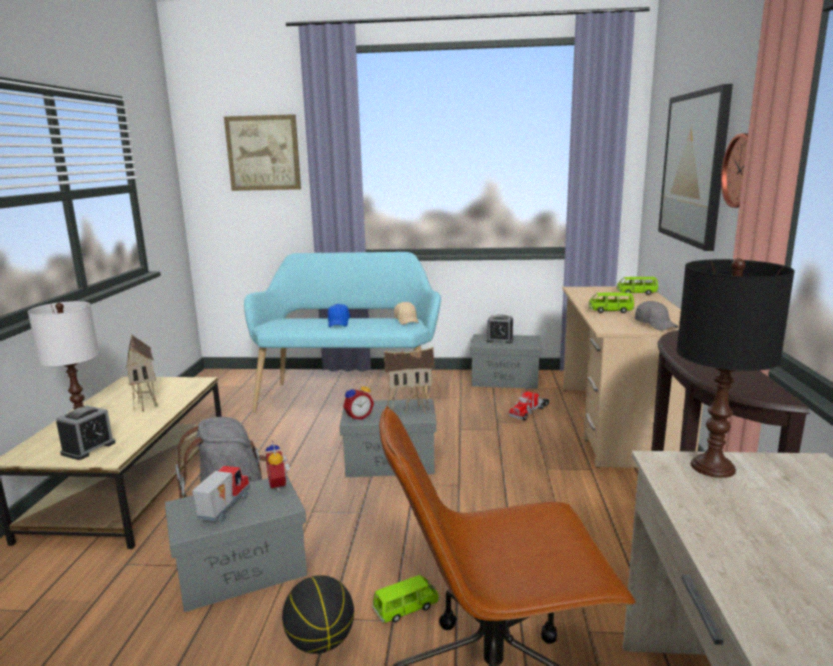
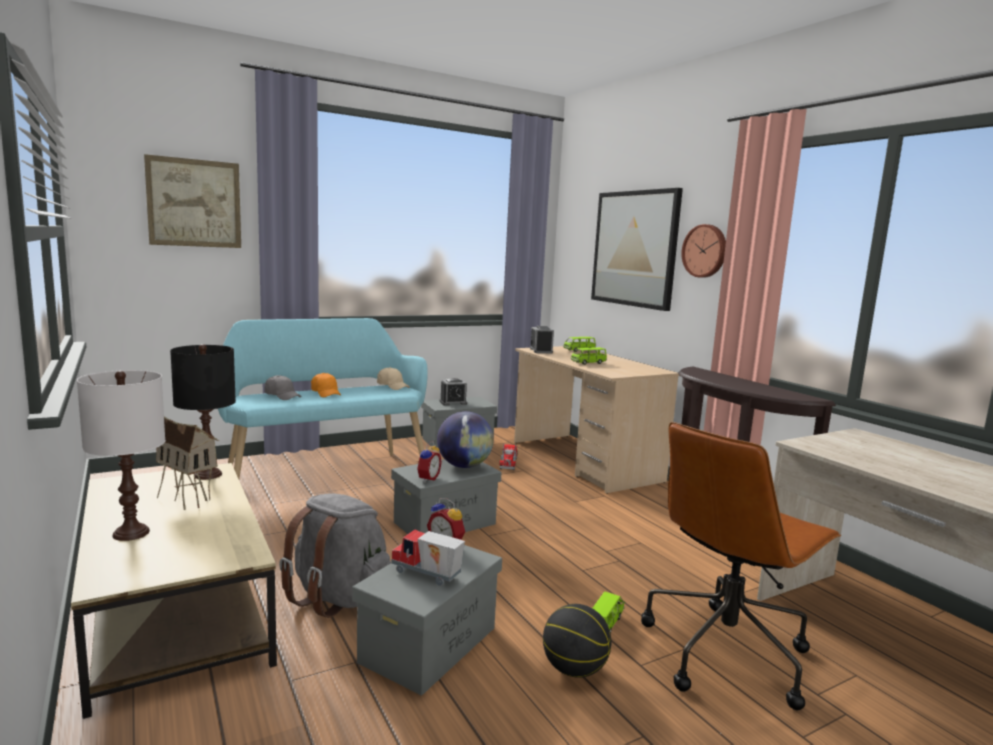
camera: 35 degrees left, 5 degrees down
alarm clock [56,406,116,460] -> alarm clock moved to [530,326,554,353]
toy truck [192,465,250,522] -> toy truck turned 45 degrees counterclockwise [391,530,465,586]
blue cap [328,304,350,327] -> orange cap [311,373,341,397]
toy house [384,347,435,414] -> globe [437,411,494,468]
grey cap [635,301,679,330] -> grey cap moved to [264,375,301,400]
black table lamp [677,259,795,478] -> black table lamp moved to [170,344,236,480]

